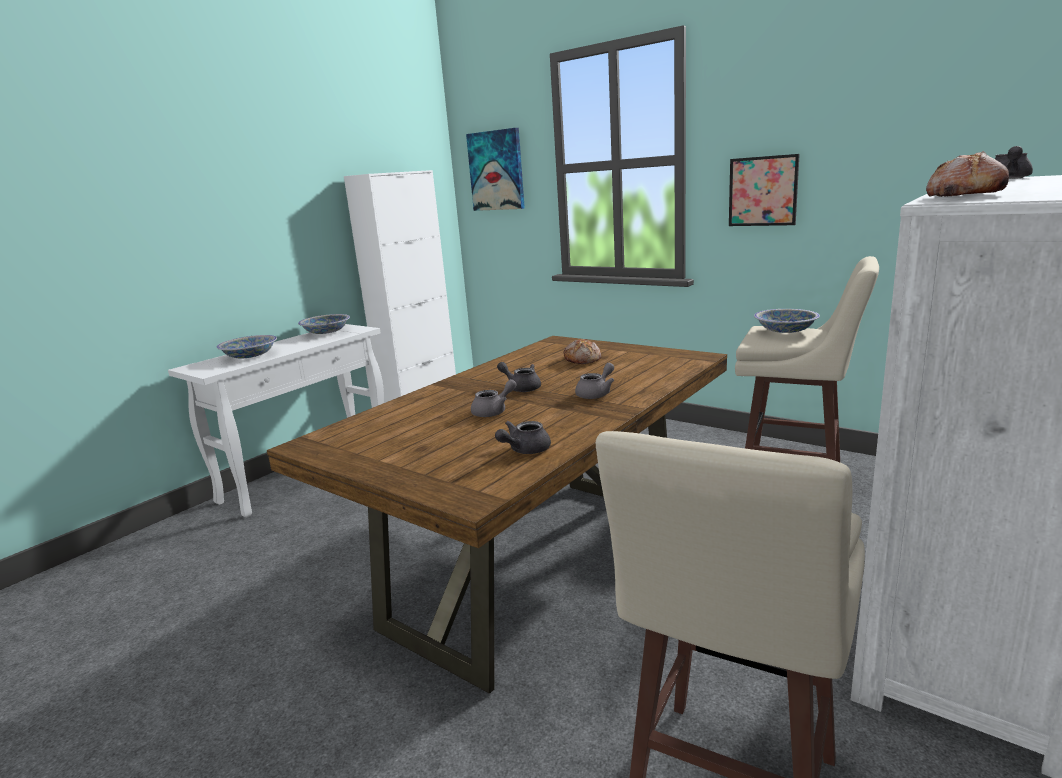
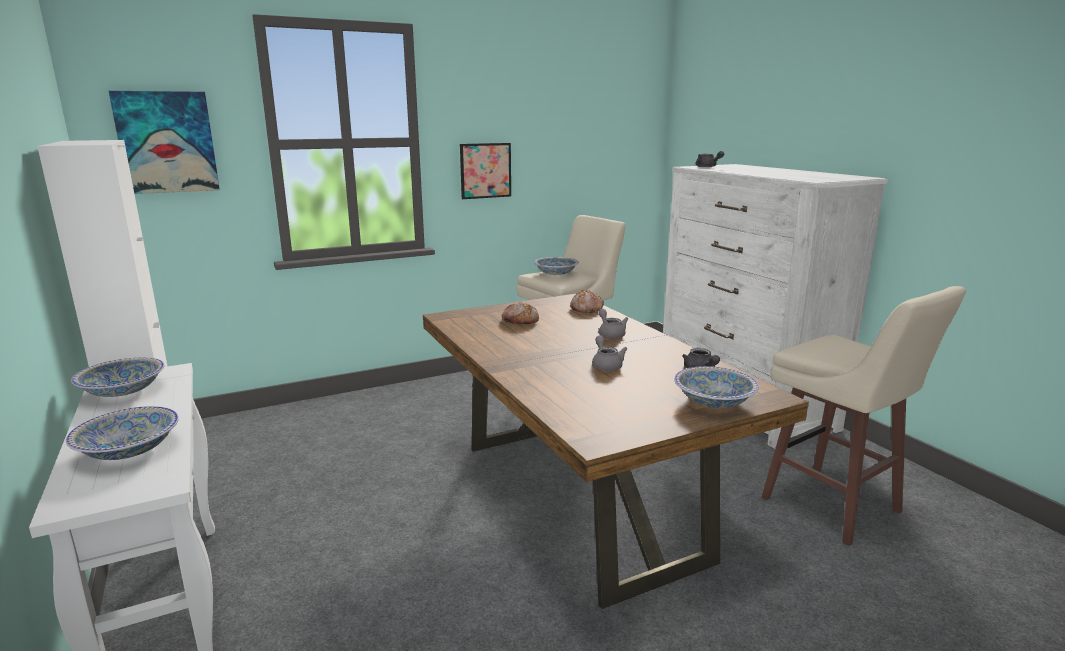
camera: 65 degrees left, 0 degrees up
grey teapot [497,362,541,392] -> none
bread [926,151,1009,197] -> bread moved to [571,290,604,313]
none -> bowl [674,366,759,408]

